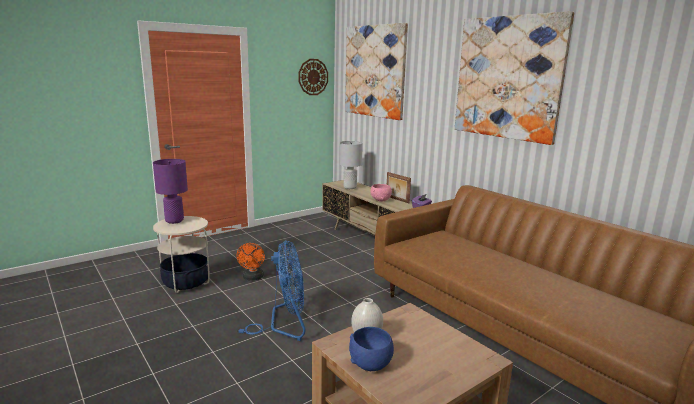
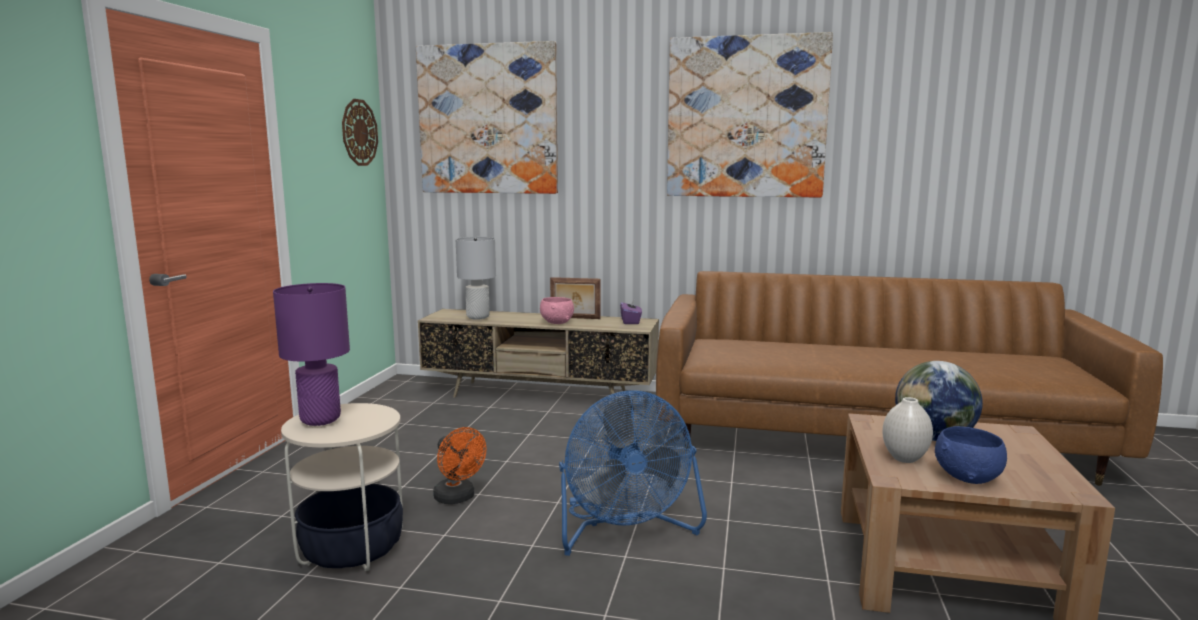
camera: 40 degrees left, 5 degrees down
blue fan [238,240,305,341] -> blue fan turned 120 degrees clockwise [559,390,707,556]
none -> globe [895,361,983,441]

